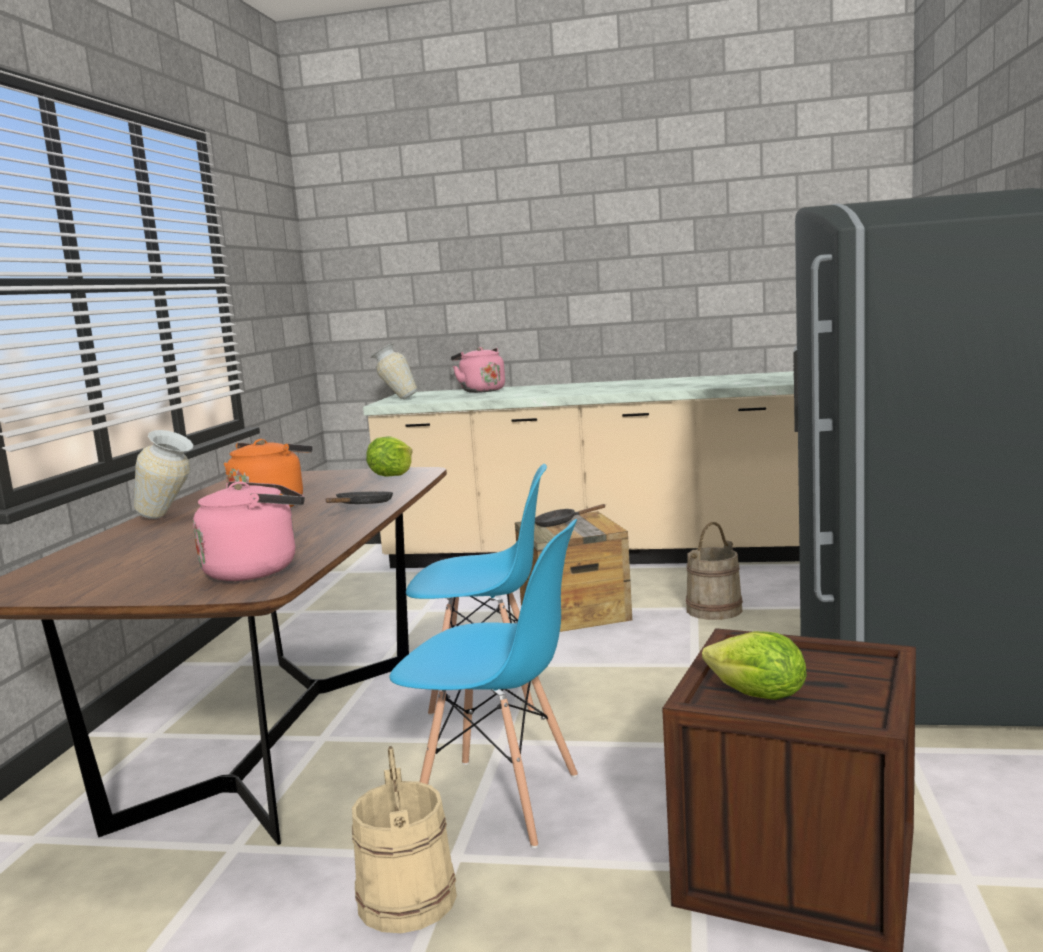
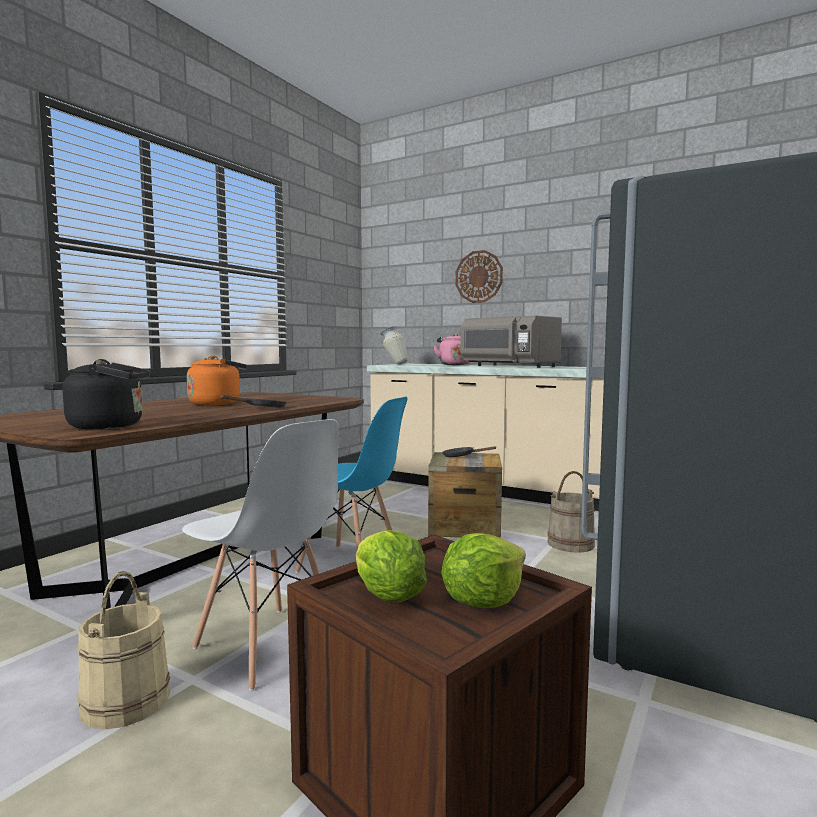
camera: 20 degrees right, 5 degrees down
vase [134,430,193,519] -> none
pink kettle [193,482,305,581] -> black kettle [62,359,151,429]
lettuce [366,436,413,477] -> lettuce moved to [441,533,525,608]
blue chair [389,519,578,848] -> white chair [182,419,339,691]
none -> wall clock [455,250,503,303]
none -> grey microwave [460,316,562,368]

